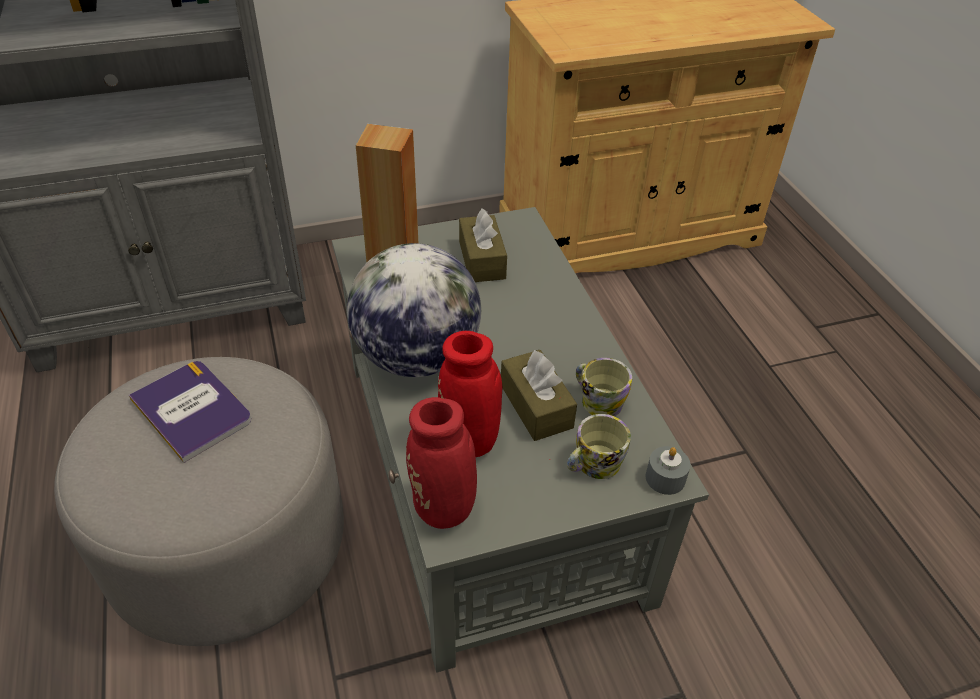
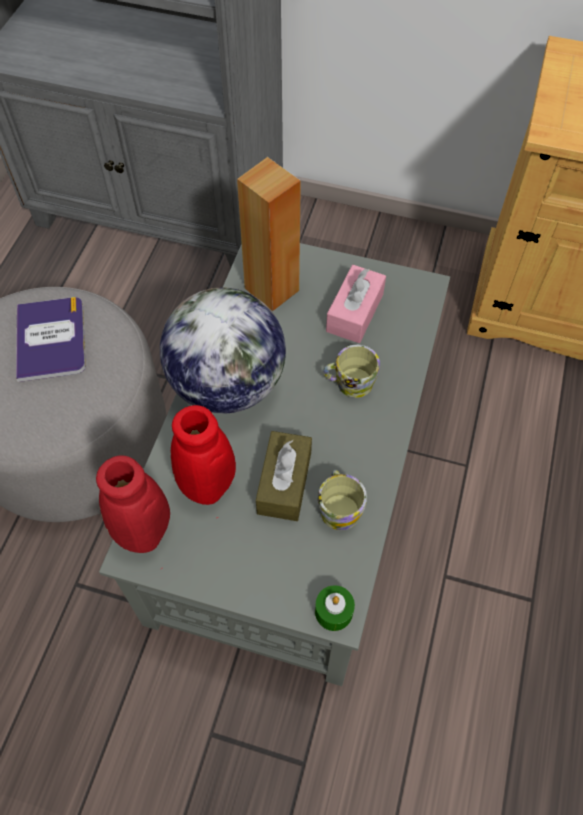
camera: 35 degrees right, 15 degrees up
brown tissue box [459,208,507,282] -> pink tissue box [326,265,386,343]
mug [567,414,631,479] -> mug moved to [323,345,380,398]
grey candle [646,446,691,495] -> green candle [315,585,355,631]

